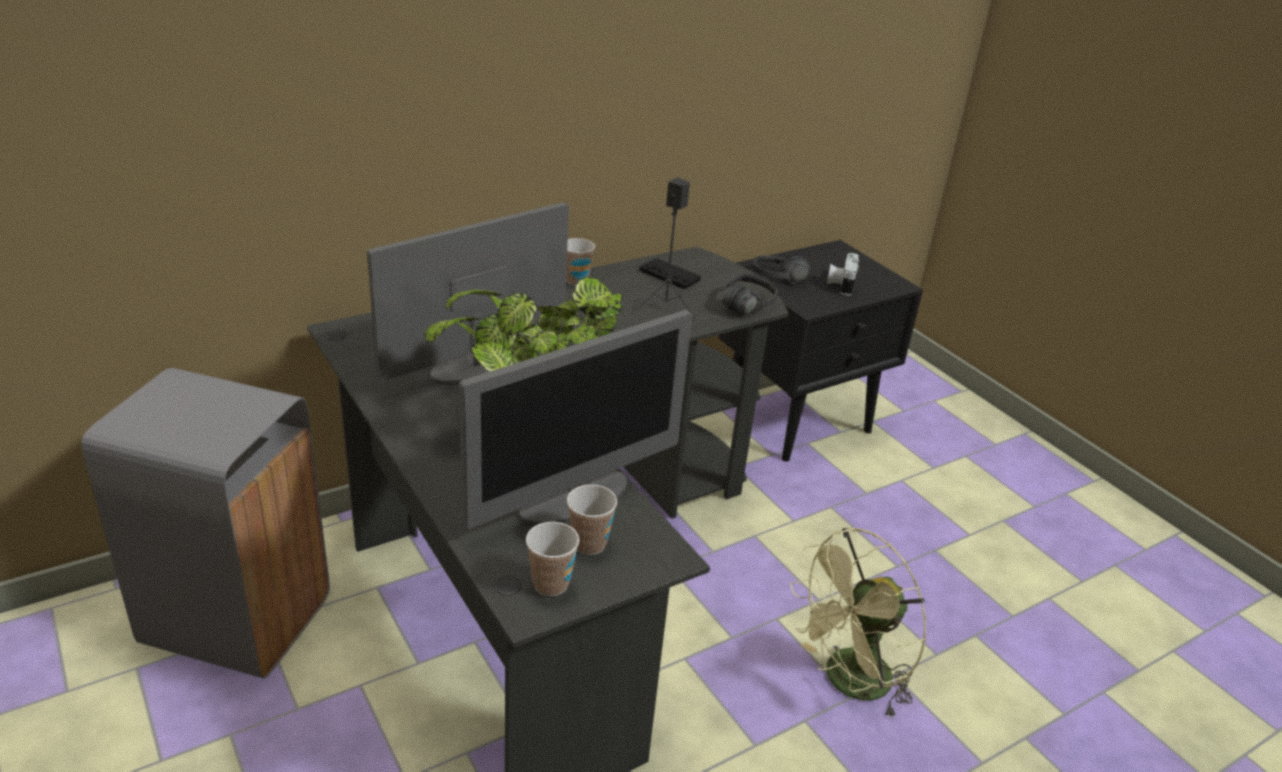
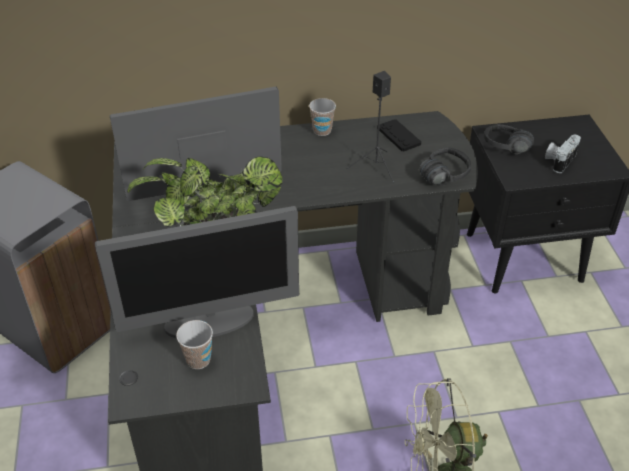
camera: 25 degrees right, 10 degrees up
cup [526,522,579,596] -> none

